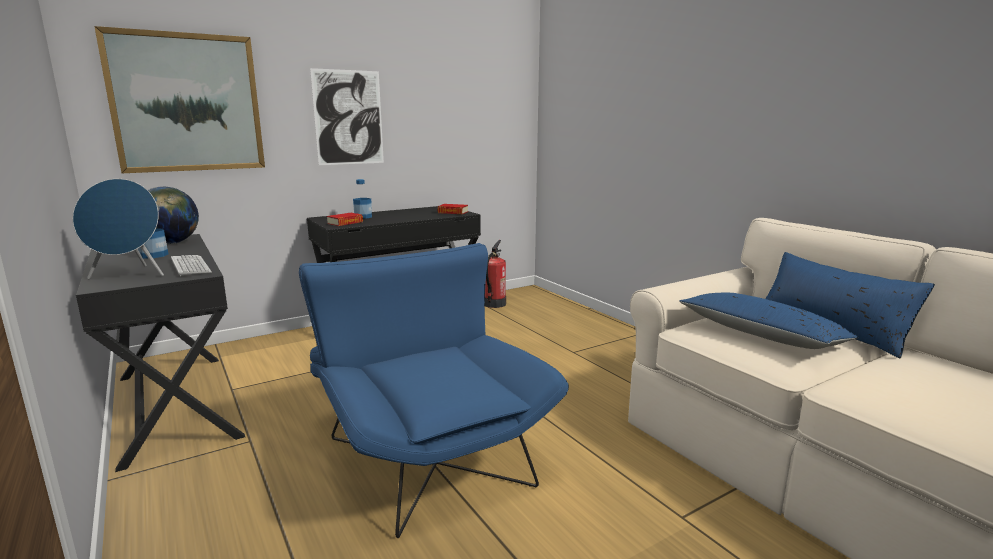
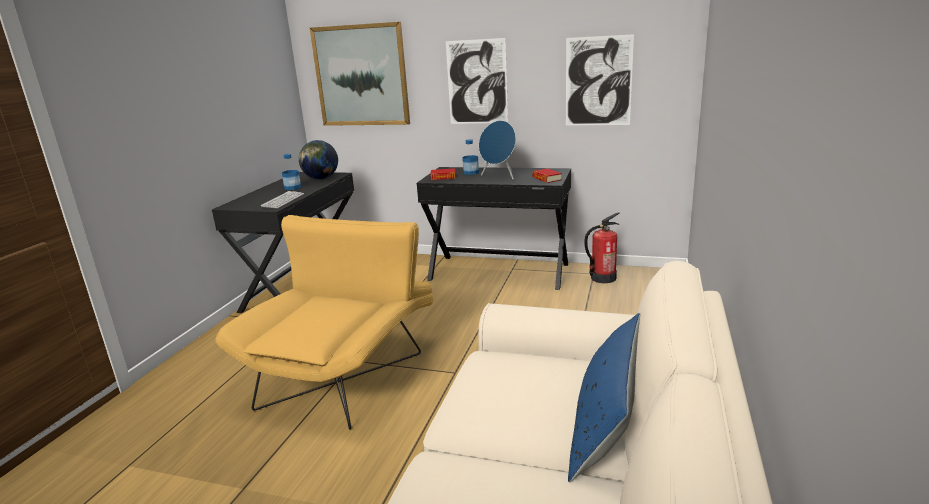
camera: 50 degrees right, 5 degrees up
blue speaker [73,179,164,279] -> blue speaker moved to [479,120,516,179]
blue armchair [299,243,569,538] -> yellow armchair [215,215,433,430]
blue pillow [679,293,859,349] -> none
none -> picture [566,34,634,126]

